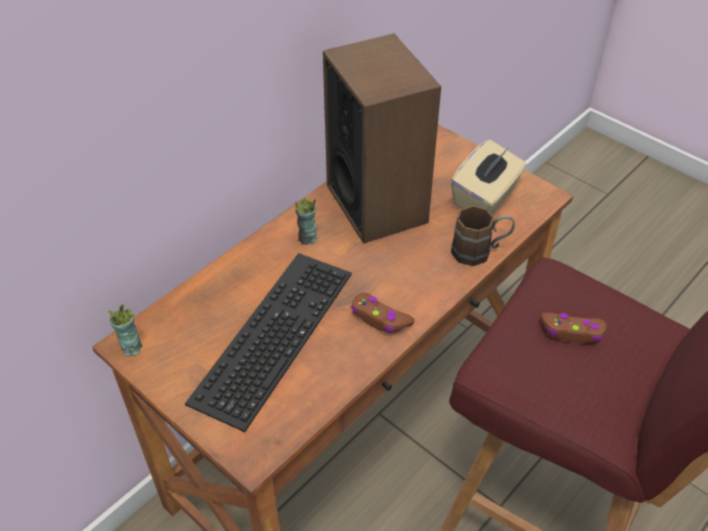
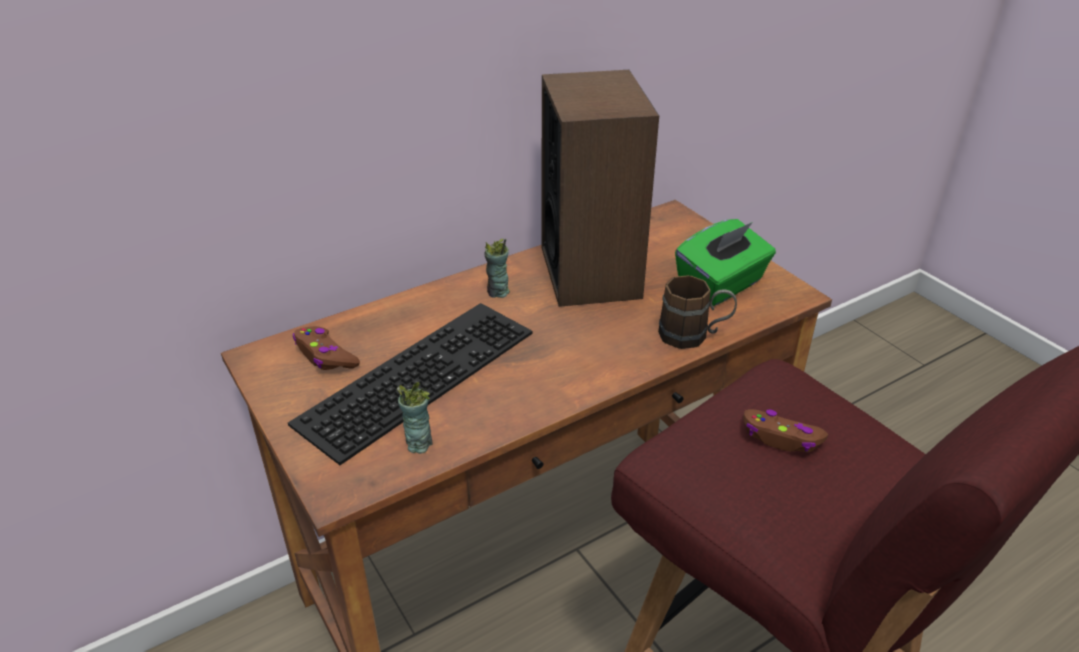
camera: 15 degrees right, 10 degrees down
cup [108,304,143,357] -> cup moved to [397,382,433,454]
brown game controller [351,293,415,334] -> brown game controller moved to [293,326,360,370]
beige tissue box [451,140,527,215] -> green tissue box [675,219,776,306]

